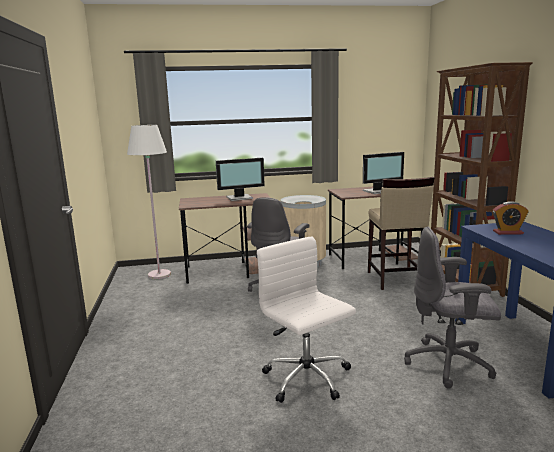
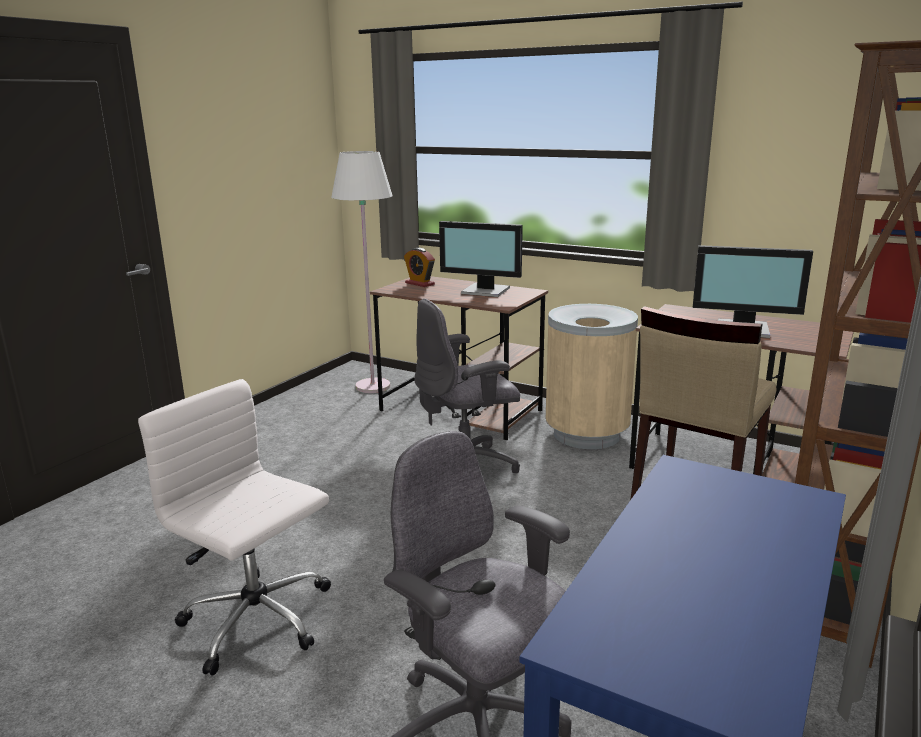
camera: 40 degrees right, 5 degrees up
white office chair [257,237,356,403] -> white office chair turned 60 degrees counterclockwise [138,379,331,676]
alarm clock [493,201,529,235] -> alarm clock moved to [404,248,435,287]

